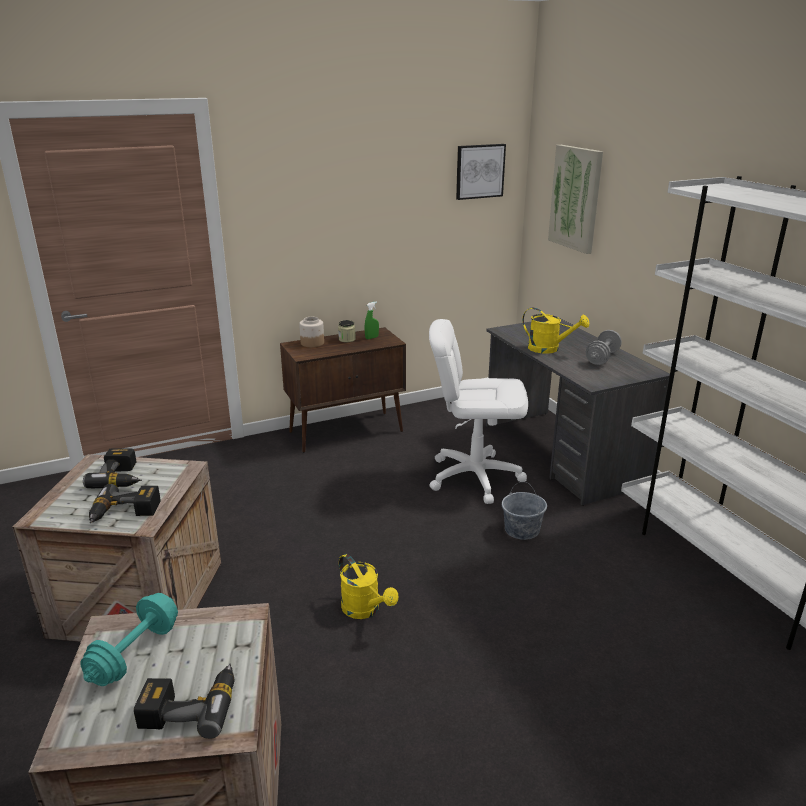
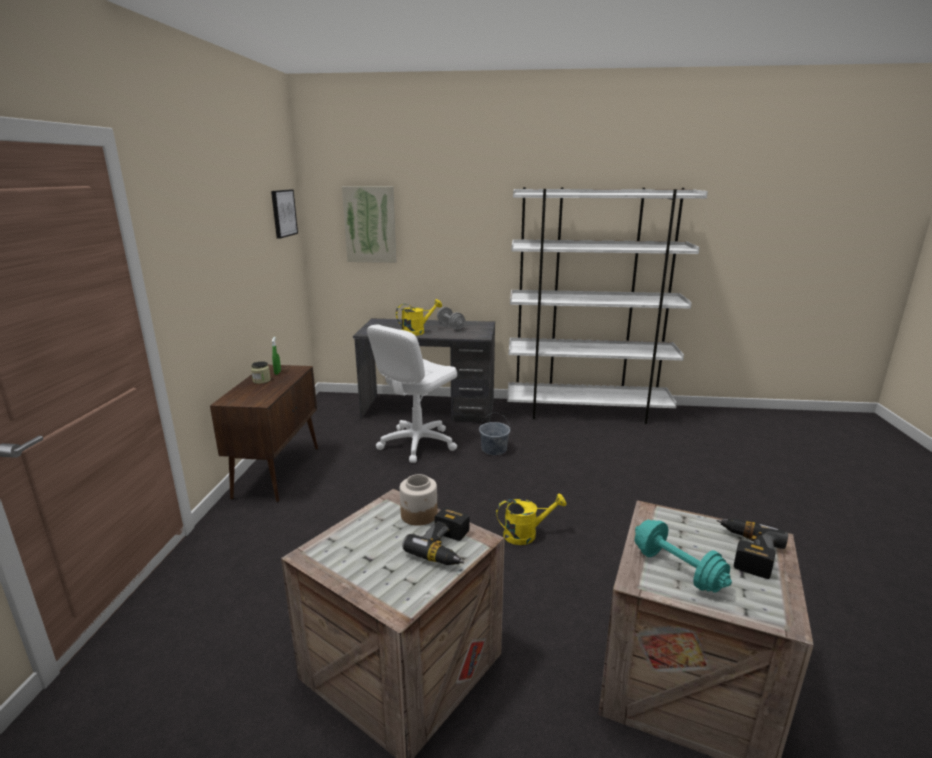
camera: 60 degrees left, 5 degrees down
power drill [83,448,142,488] -> none
jar [299,317,324,347] -> jar moved to [400,474,437,526]

